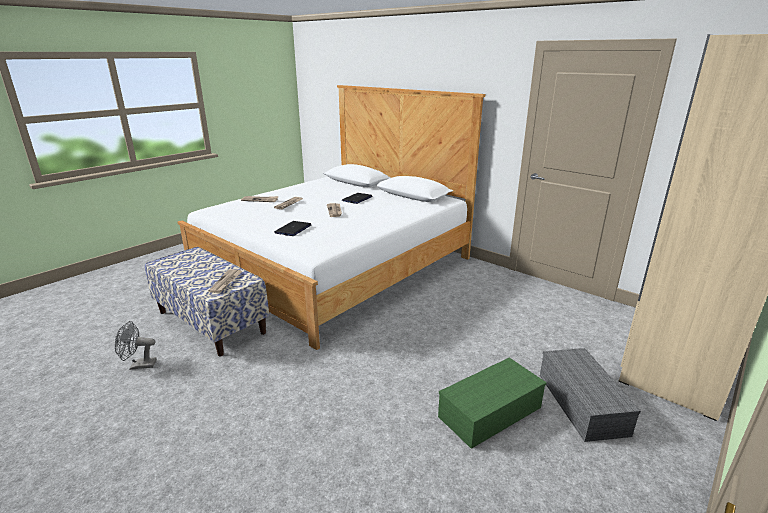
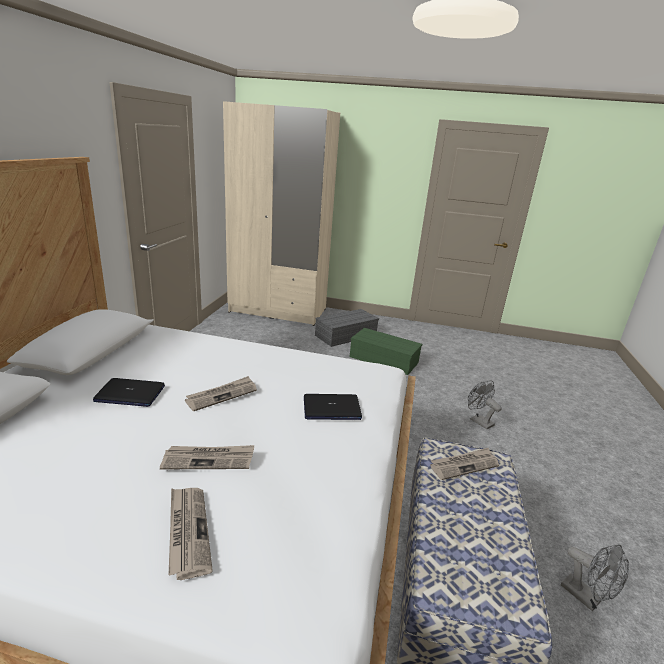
camera: 120 degrees left, 0 degrees up
none -> grey fan [468,380,501,429]

